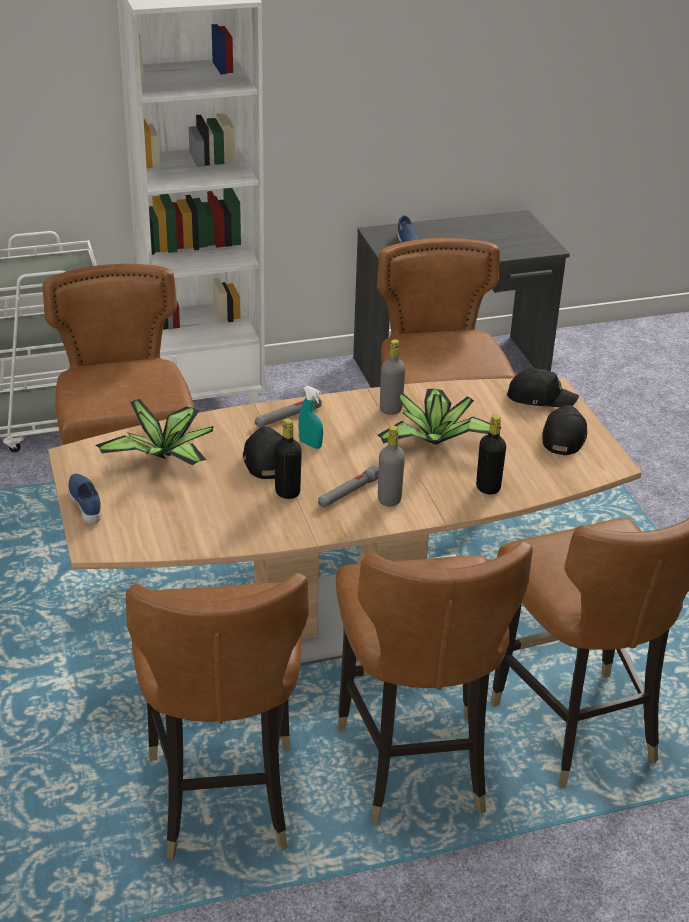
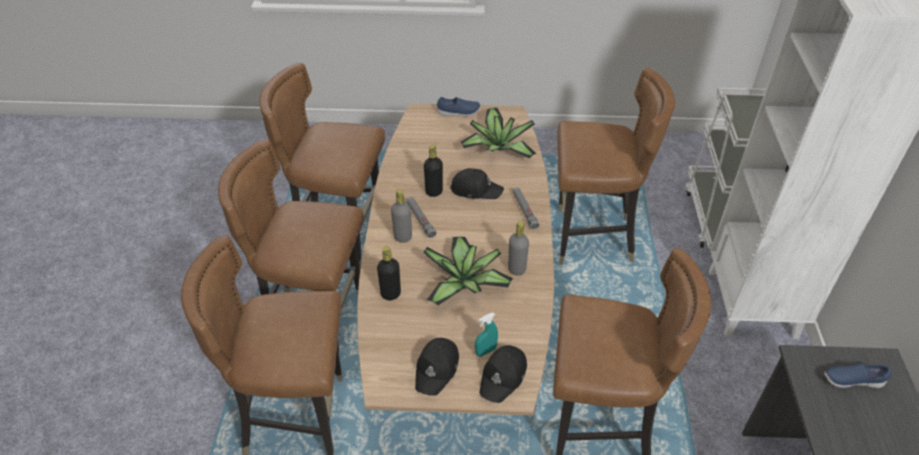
camera: 110 degrees right, 10 degrees up
turquoise spray bottle [298,386,323,449] -> turquoise spray bottle moved to [475,313,498,357]
black cap [542,405,587,456] -> black cap turned 75 degrees clockwise [415,338,459,396]

